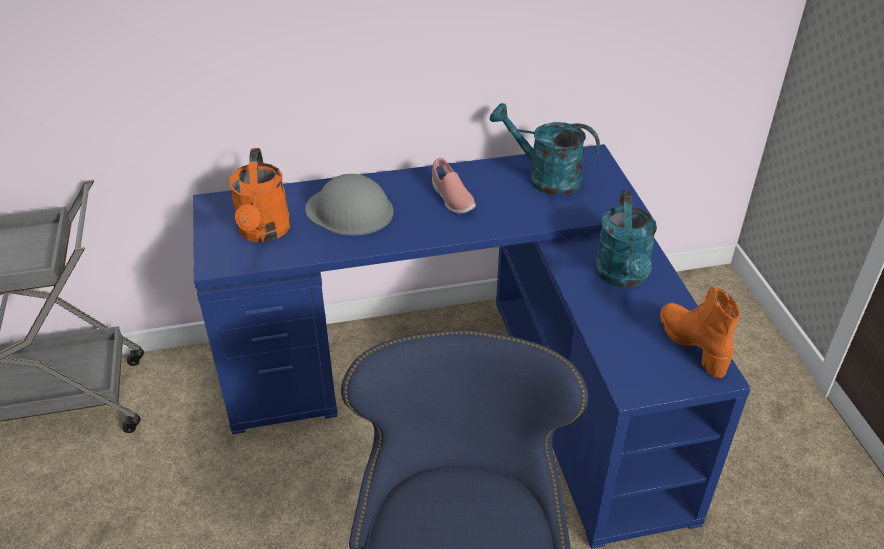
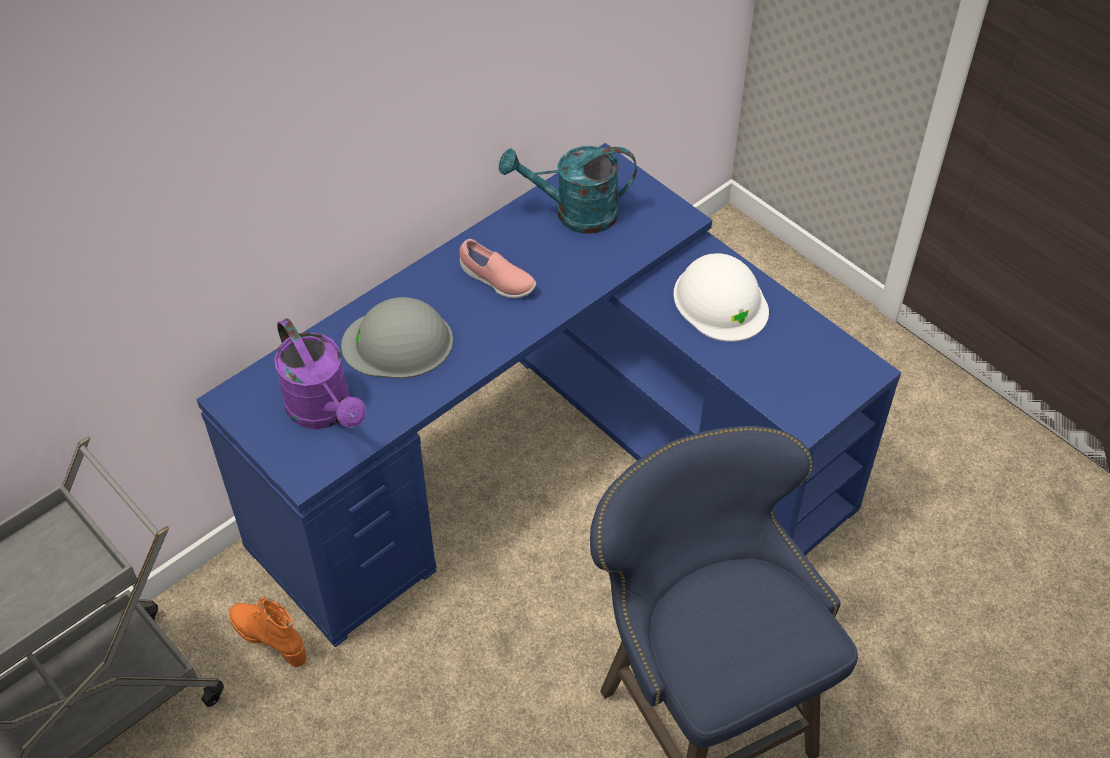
camera: 30 degrees left, 10 degrees up
orange watering can [229,148,291,243] -> purple watering can [274,318,366,429]
turquoise watering can [595,191,657,288] -> white hard hat [674,253,769,342]
orange boot [660,287,740,378] -> orange boot moved to [229,597,307,667]

